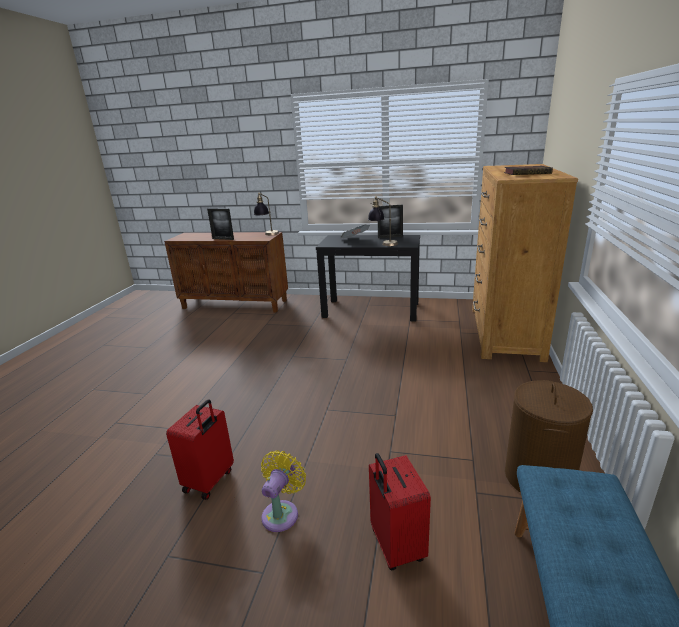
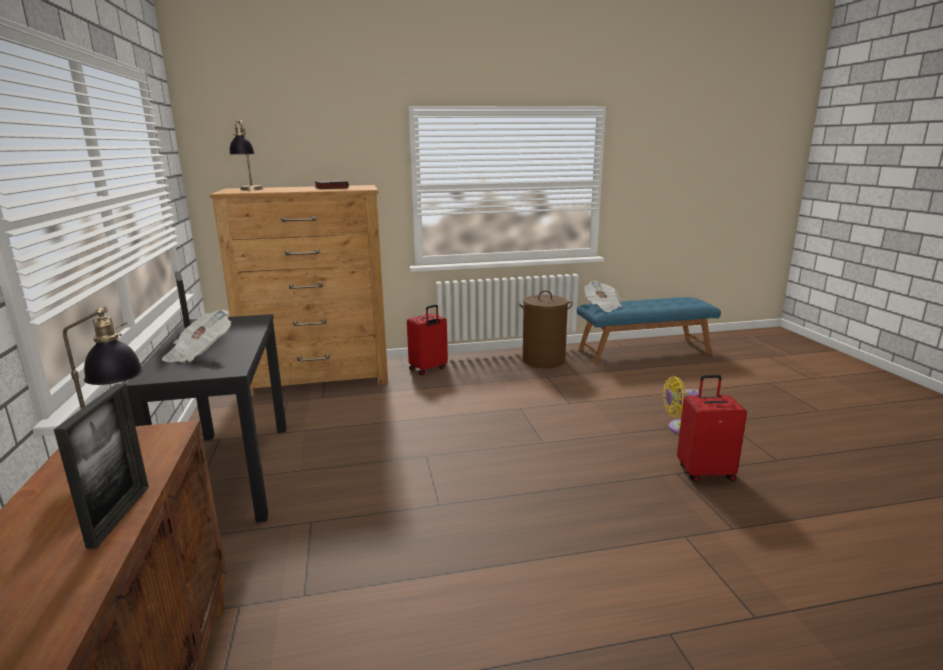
camera: 115 degrees left, 5 degrees down
table lamp [368,196,398,246] -> table lamp moved to [230,119,263,190]
red suitcase [369,453,431,570] -> red suitcase moved to [407,304,448,375]
none -> newspaper [584,281,622,312]

